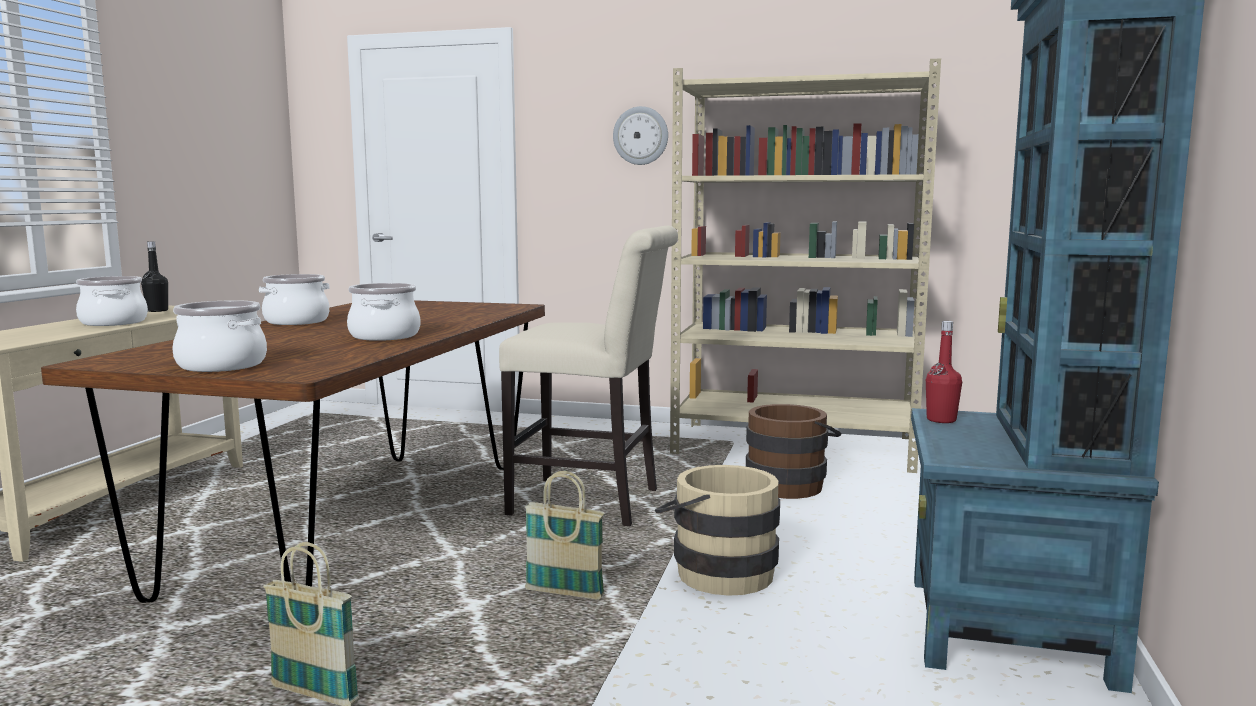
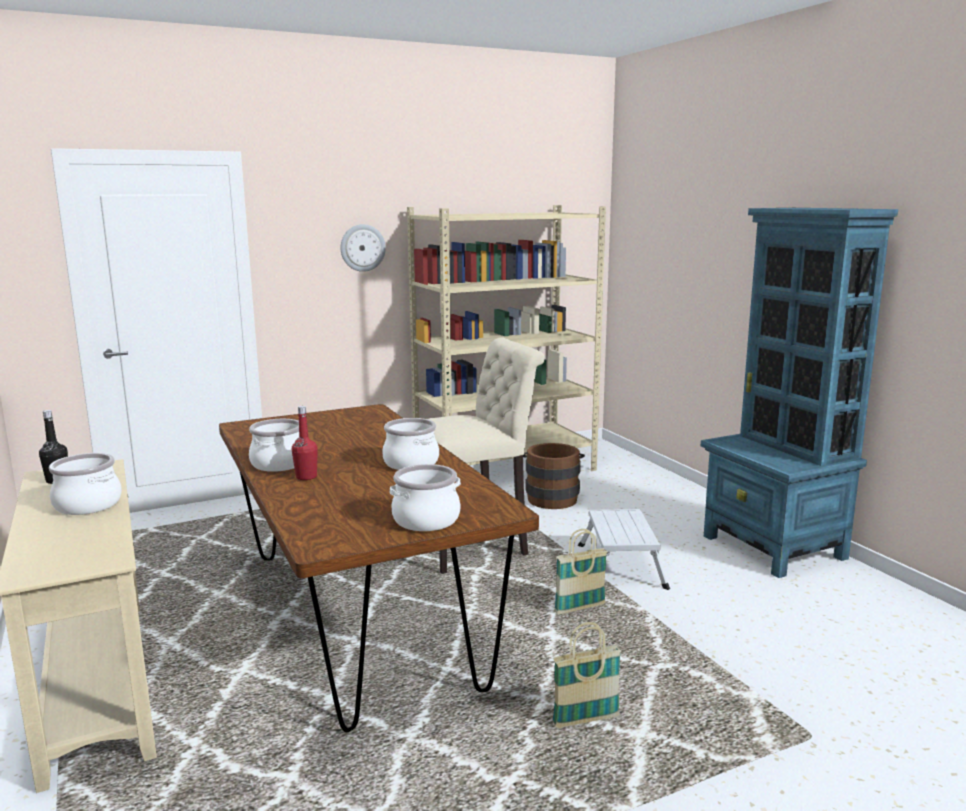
camera: 40 degrees left, 5 degrees up
beige bucket [655,465,780,596] -> white step ladder [578,509,670,590]
red bottle [926,321,962,423] -> red bottle moved to [292,406,318,480]

